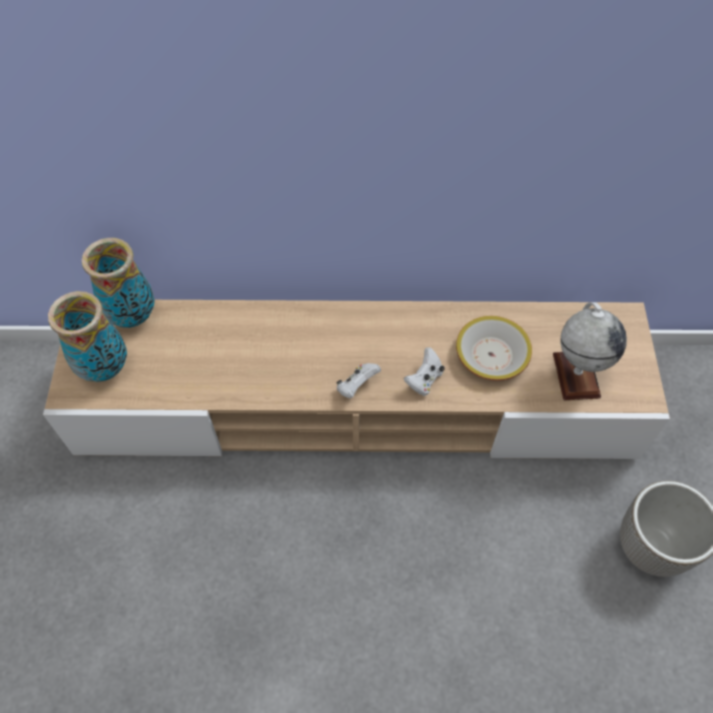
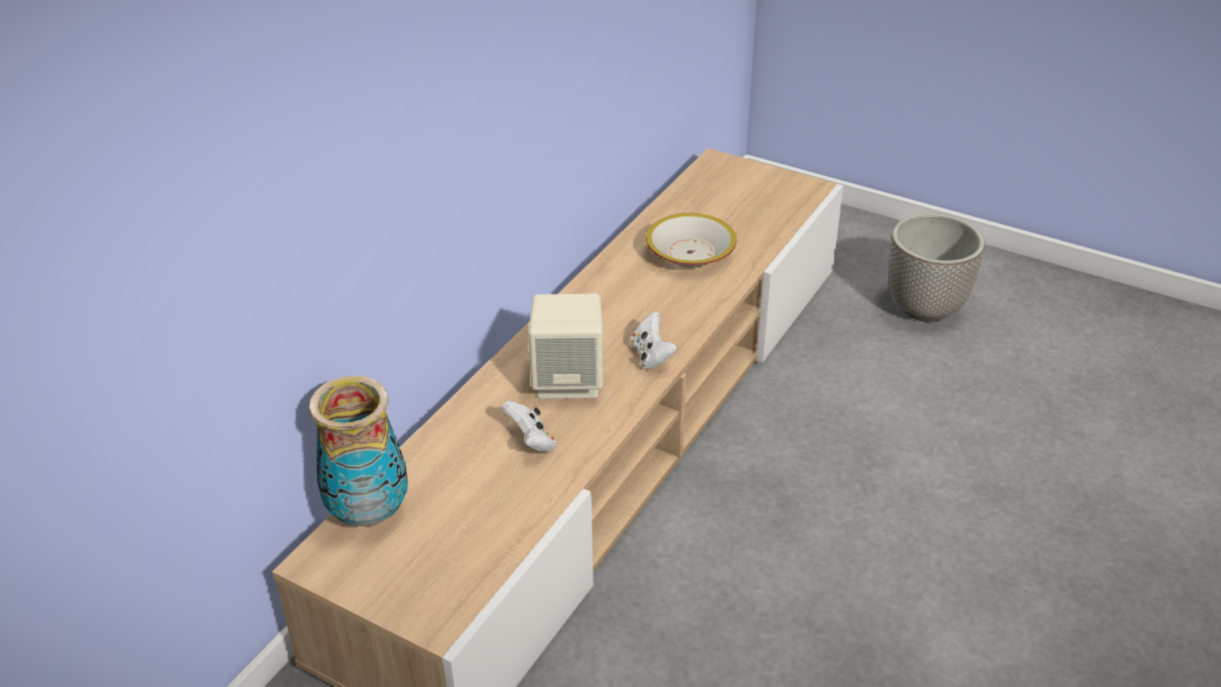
camera: 60 degrees left, 20 degrees down
vase [48,291,127,382] -> none
white game controller [404,347,445,396] -> white game controller moved to [502,401,557,452]
globe [553,302,627,400] -> none
none -> beige speaker [528,294,603,399]

